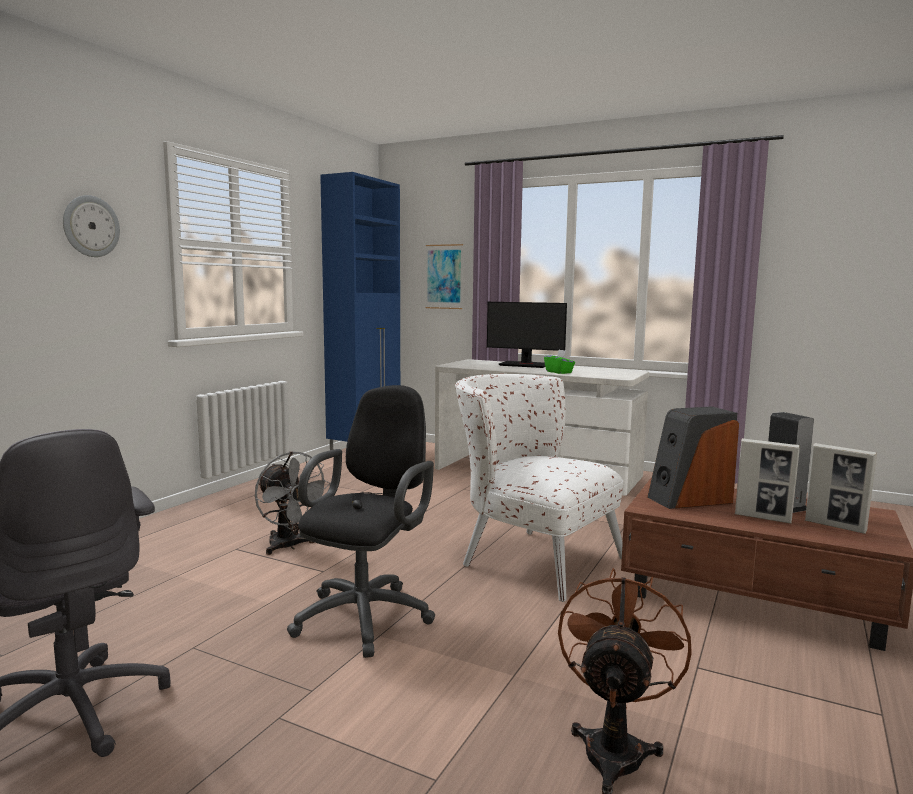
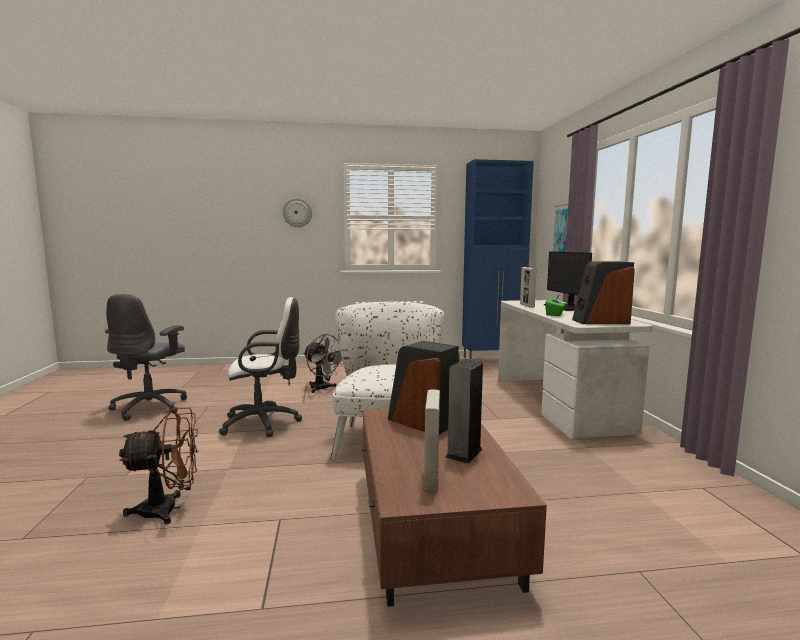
camera: 55 degrees right, 0 degrees up
grey fan [255,451,331,555] -> grey fan turned 60 degrees counterclockwise [304,334,344,393]
black office chair [287,385,435,658] -> white office chair [219,297,302,437]
picture frame [735,438,800,524] -> picture frame moved to [520,267,537,308]
none -> speaker [572,261,635,324]

